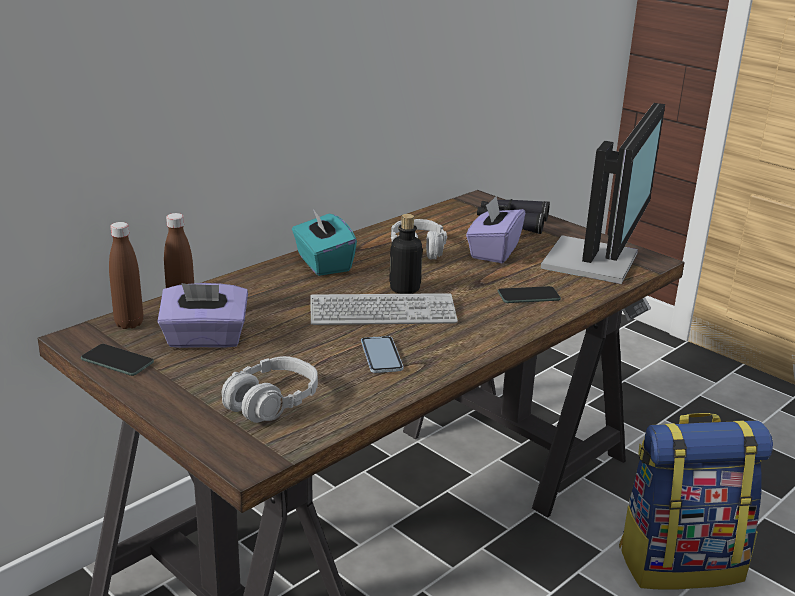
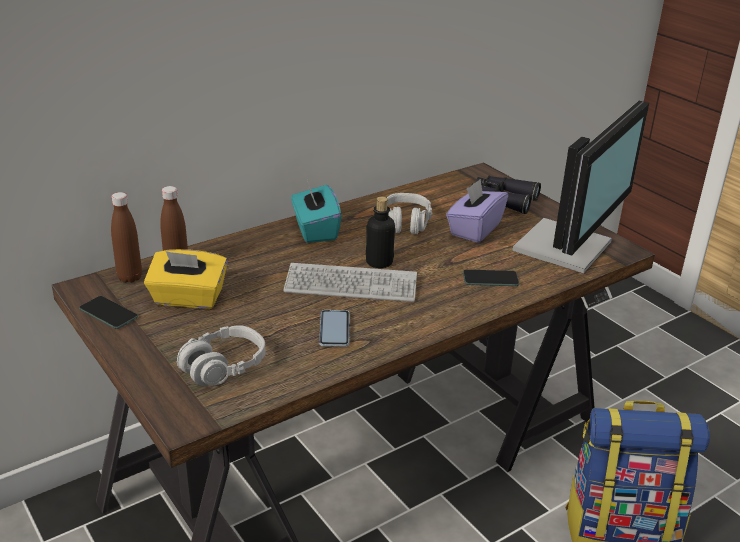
camera: 10 degrees right, 5 degrees up
purple tissue box [157,283,248,348] -> yellow tissue box [144,249,227,309]

